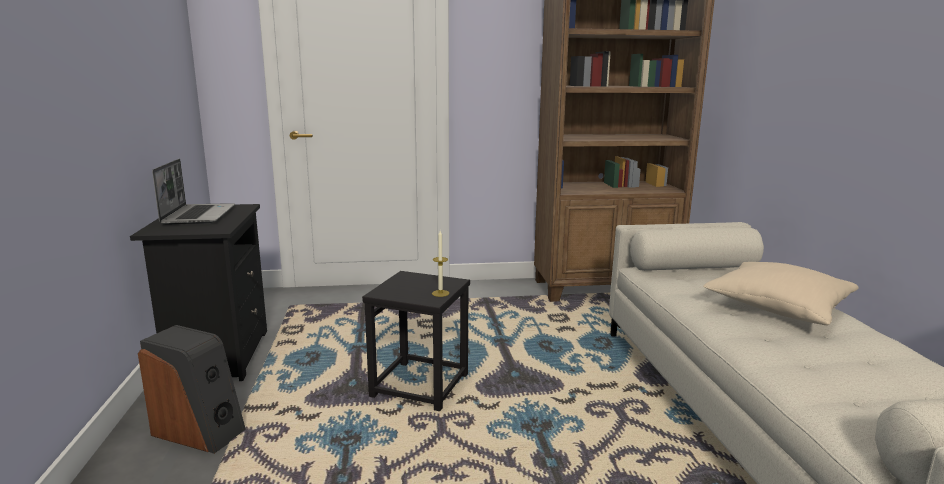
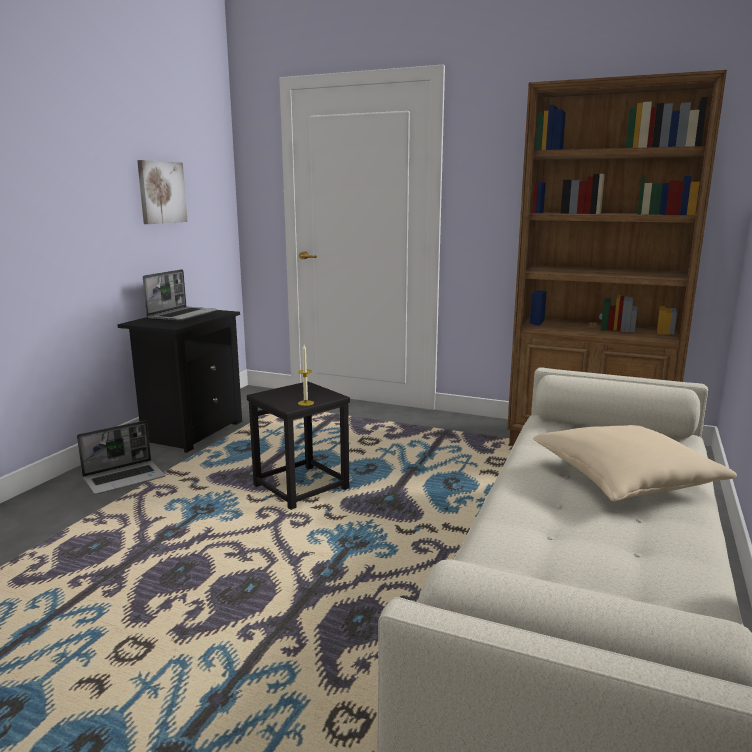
camera: 30 degrees right, 0 degrees up
speaker [138,325,246,454] -> laptop [77,421,166,494]
none -> picture [137,160,188,224]

